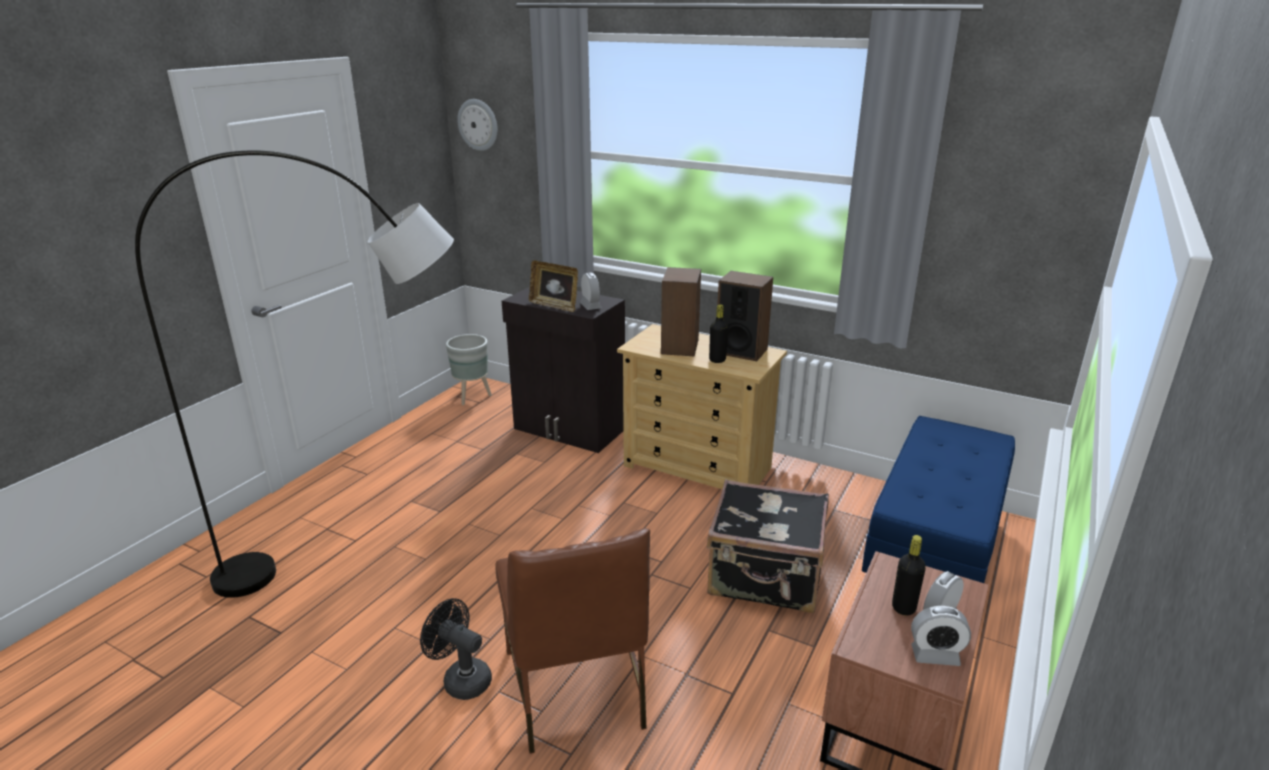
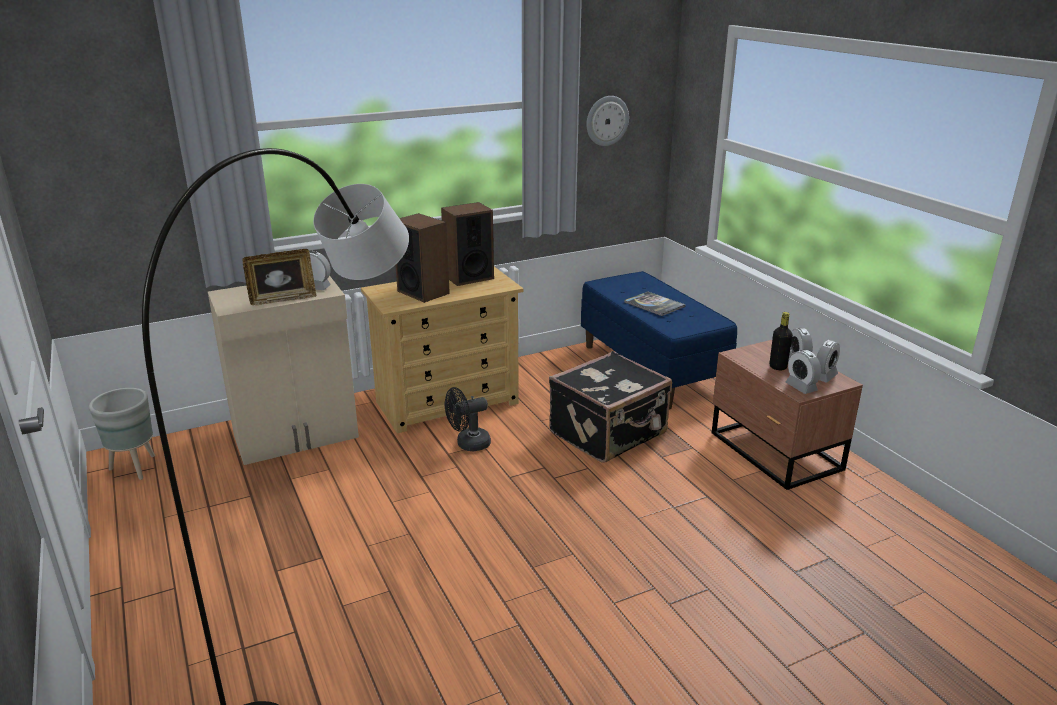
camera: 55 degrees left, 0 degrees up
black fan [420,598,492,700] -> black fan moved to [445,387,491,451]
wall clock [457,99,498,151] -> wall clock moved to [586,96,629,146]
brown chair [496,528,650,754] -> none
black cabinet [502,287,625,453] -> beige cabinet [208,276,359,465]
black bottle [709,304,728,363] -> none
none -> book [624,291,686,316]
none -> alarm clock [786,350,821,394]

